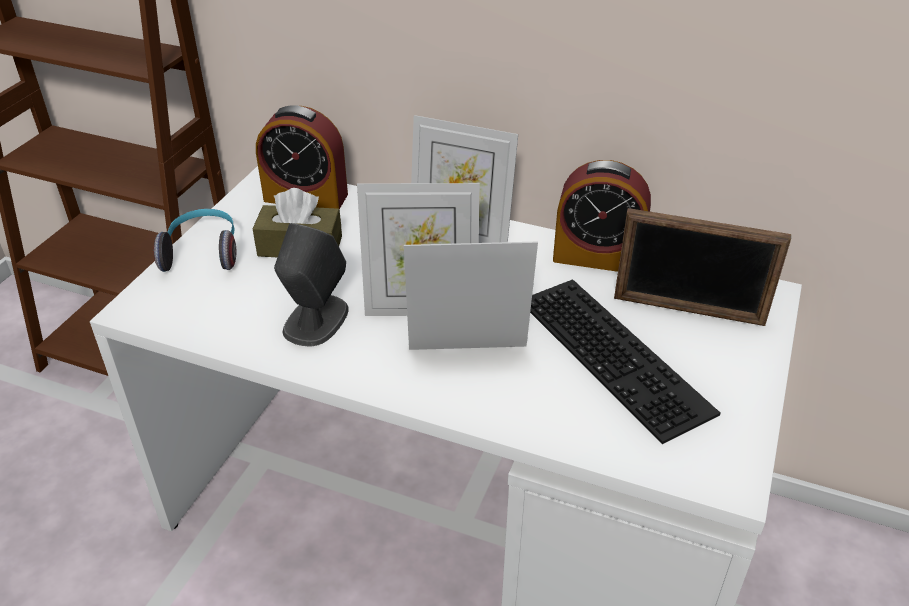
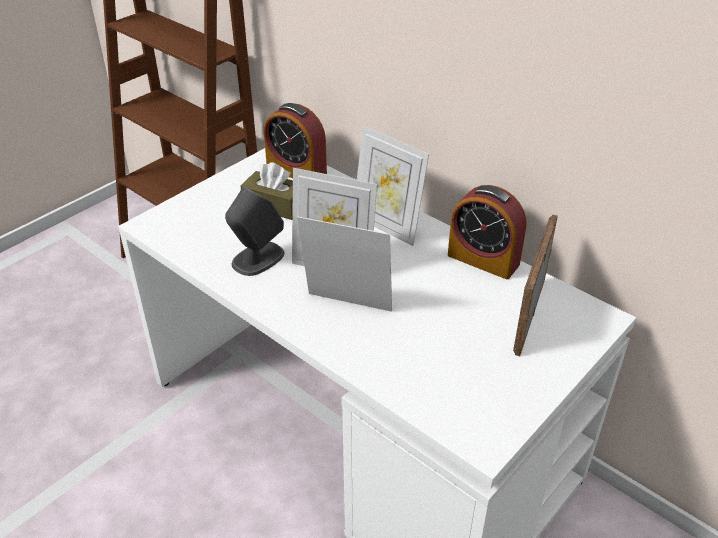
camera: 20 degrees right, 0 degrees up
headphones [153,209,236,272] -> none
keyboard [530,279,720,444] -> none
picture frame [614,208,792,326] -> picture frame turned 75 degrees clockwise [513,215,558,356]

